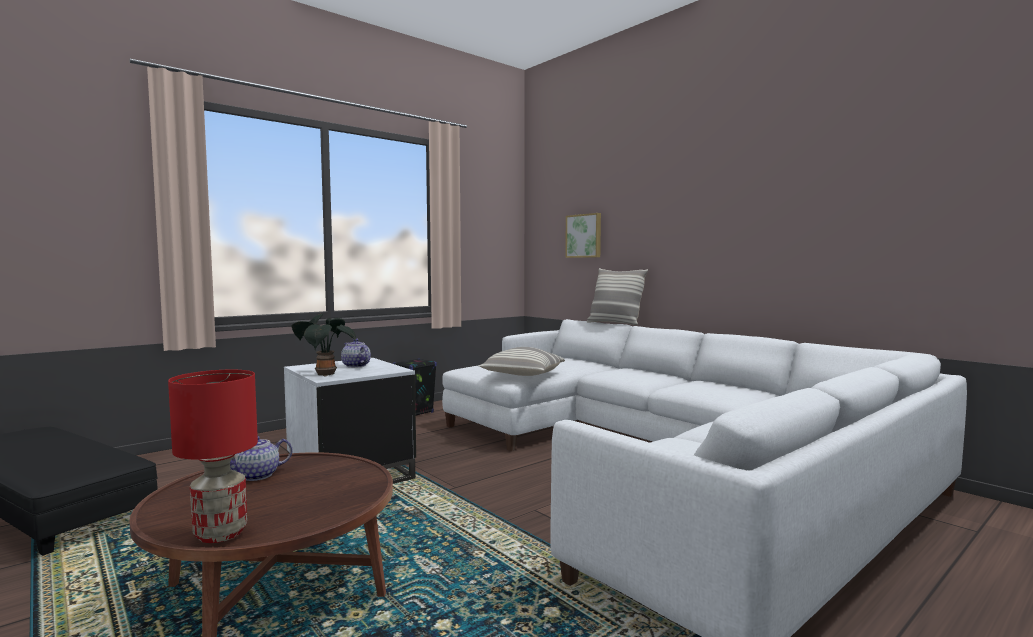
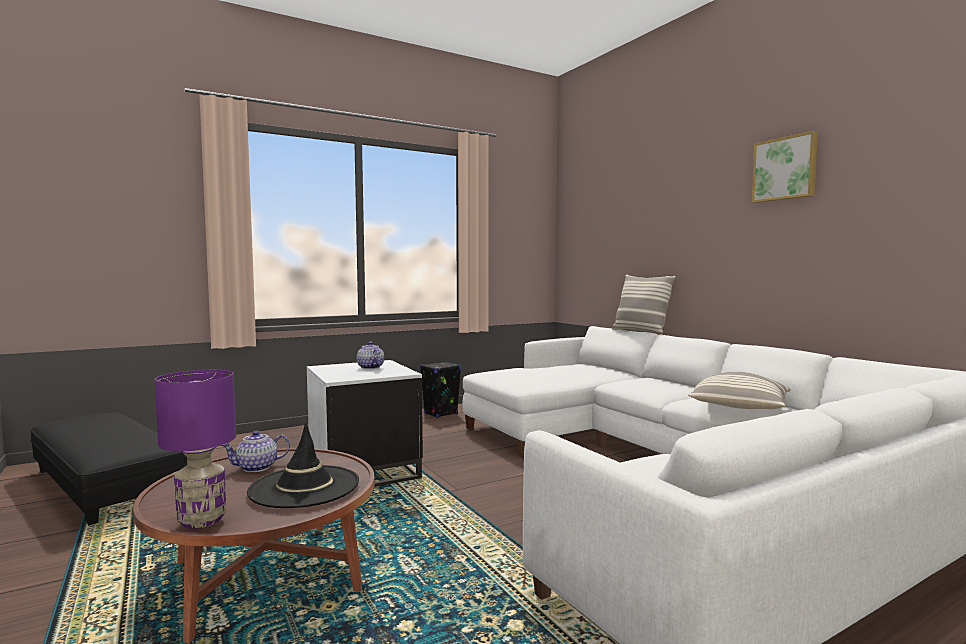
camera: 10 degrees right, 0 degrees up
red table lamp [168,370,258,543] -> purple table lamp [155,370,236,529]
potted plant [291,314,356,377] -> none
pillow [479,347,565,376] -> pillow moved to [688,371,791,409]
picture [565,213,601,258] -> picture moved to [752,131,818,203]
none -> black hat [247,423,359,508]

